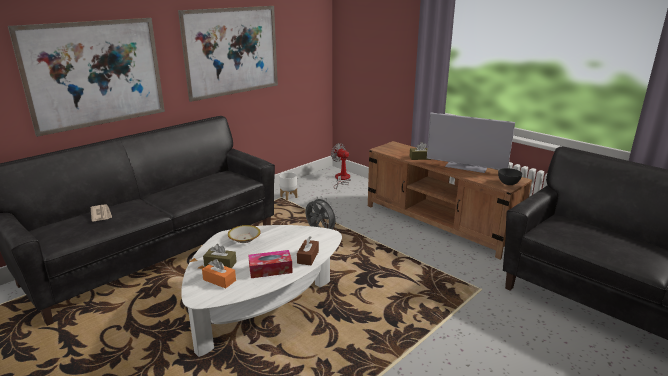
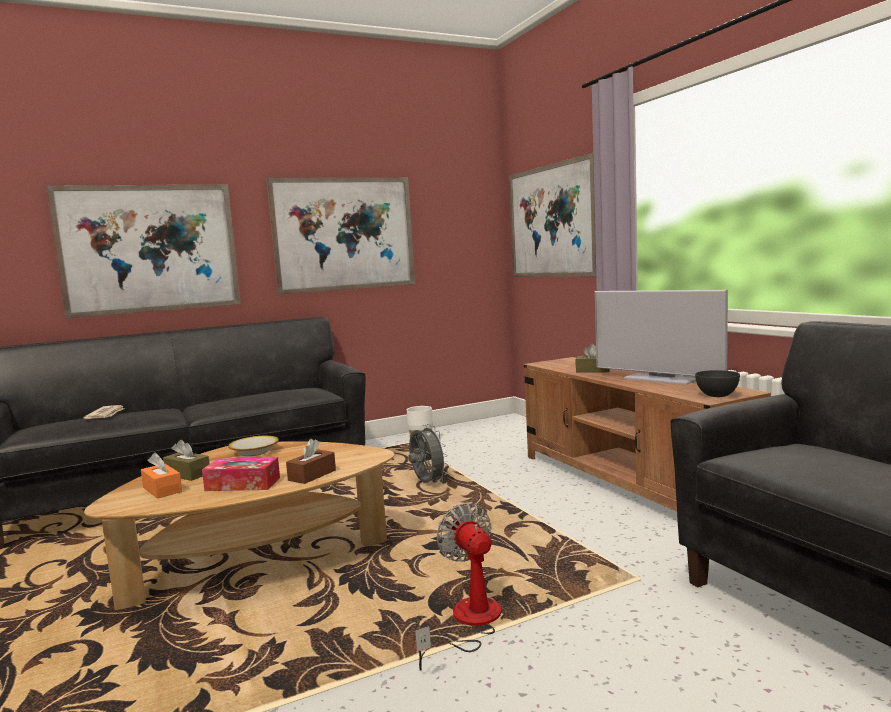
camera: 20 degrees right, 15 degrees down
white coffee table [181,225,342,357] -> brown coffee table [84,441,394,610]
fan [331,143,351,189] -> fan moved to [415,503,501,670]
none -> picture [509,153,596,277]

